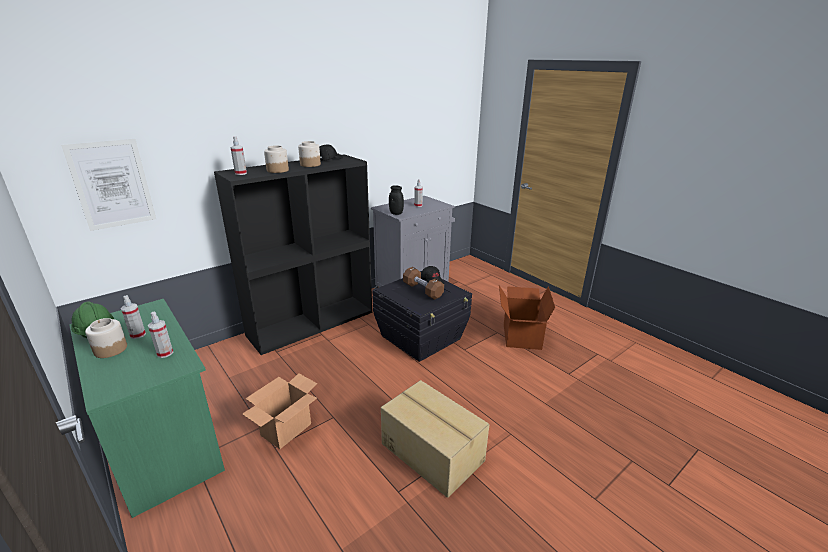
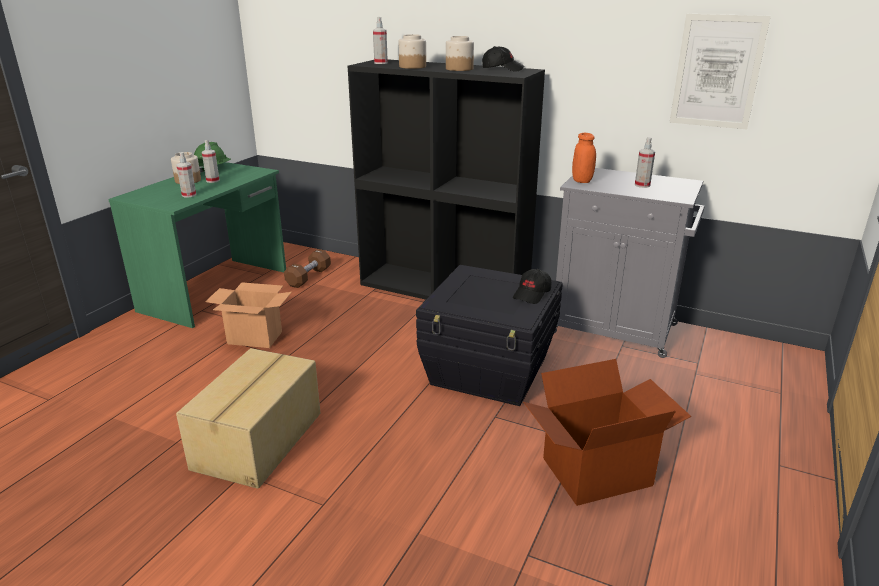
camera: 65 degrees right, 0 degrees up
picture [61,139,156,231] -> picture moved to [670,14,771,129]
black jar [389,185,404,215] -> orange jar [572,133,596,183]
brown dumbbell [403,267,444,300] -> brown dumbbell moved to [284,249,331,288]

